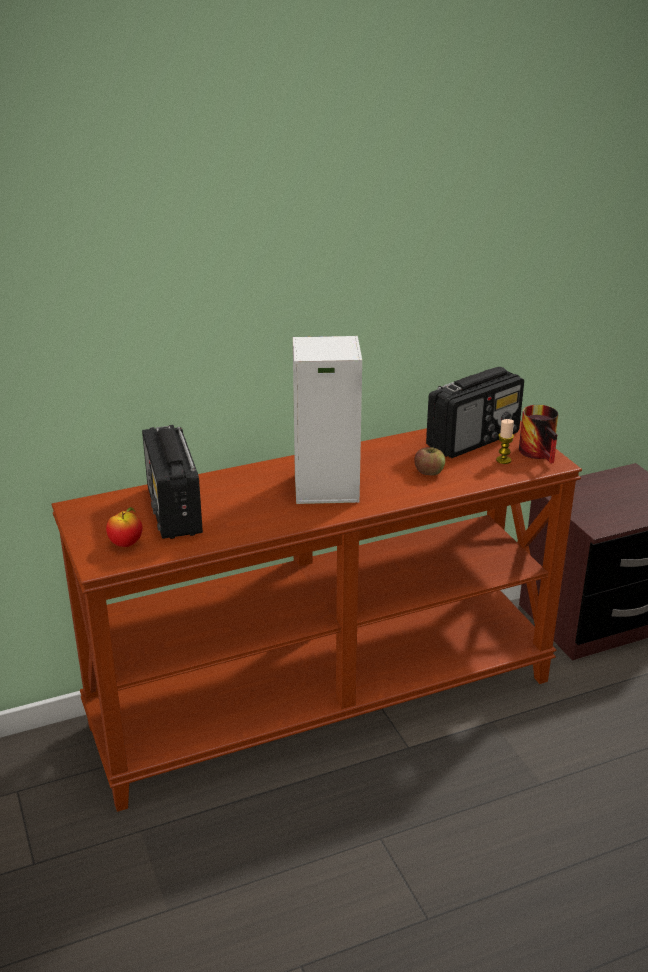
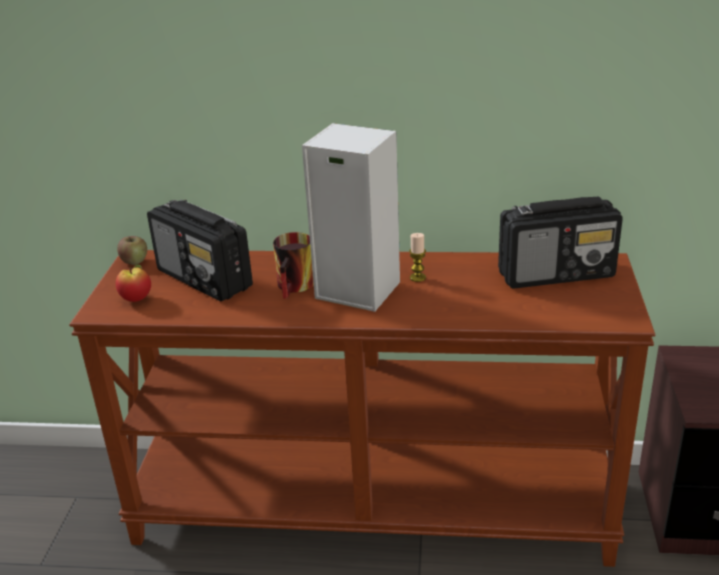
camera: 30 degrees right, 0 degrees up
radio [142,425,203,539] -> radio turned 60 degrees counterclockwise [147,200,253,302]
apple [414,447,445,476] -> apple moved to [117,236,147,265]
candle [496,419,514,464] -> candle moved to [409,233,426,282]
mug [519,405,558,464] -> mug moved to [273,232,314,299]

